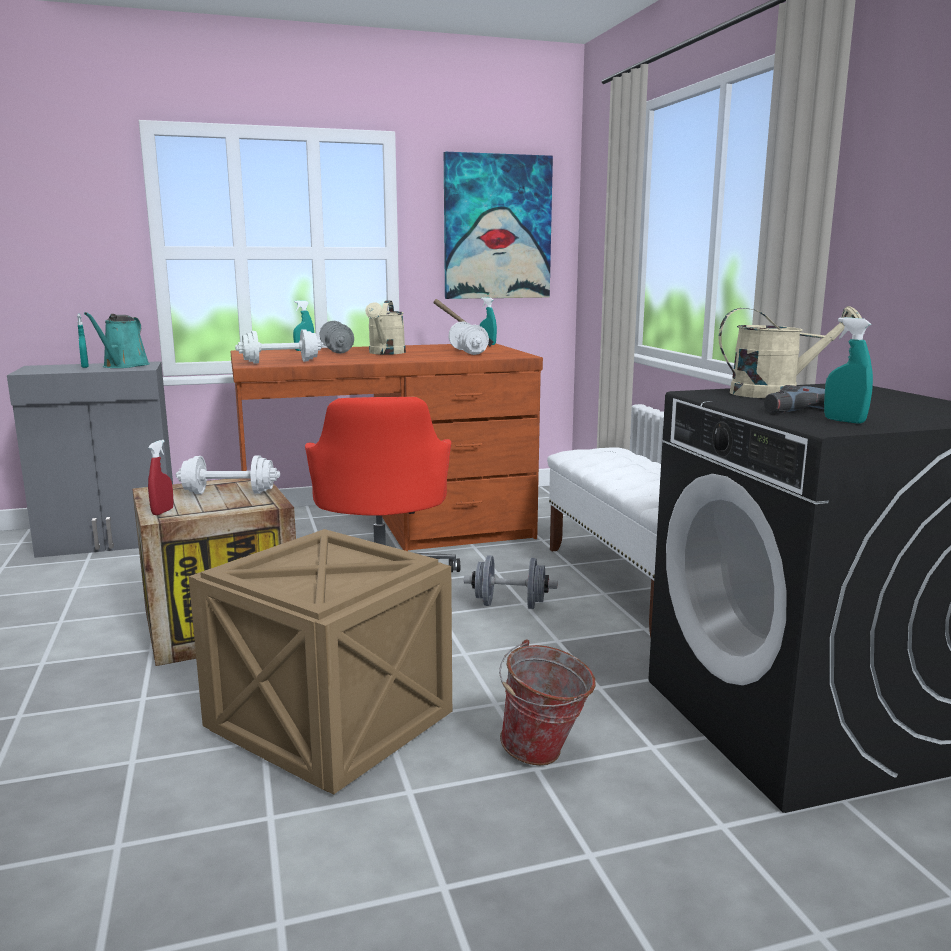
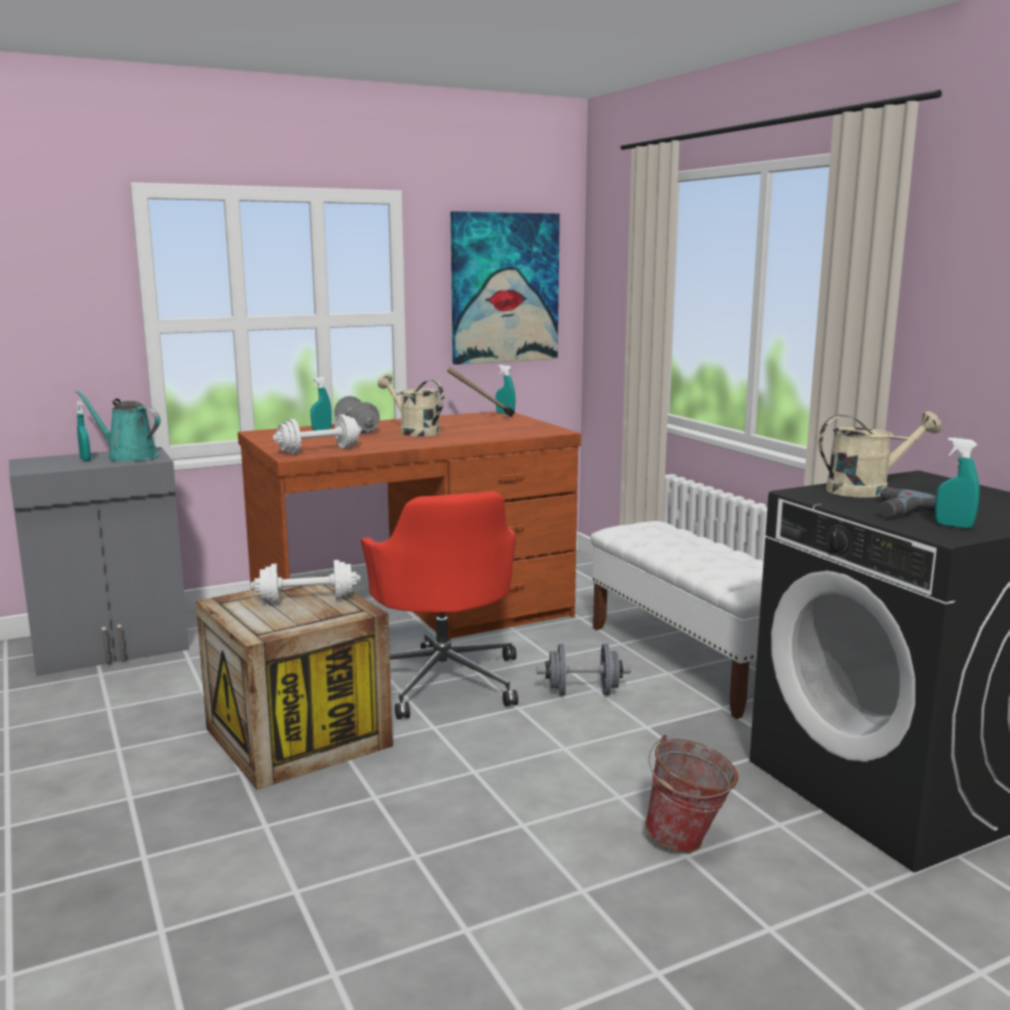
camera: 10 degrees left, 0 degrees up
turquoise watering can [84,312,150,368] -> turquoise watering can turned 120 degrees clockwise [76,390,161,461]
red spray bottle [148,440,174,515] -> none
crate [189,529,452,794] -> none
beige watering can [365,300,406,355] -> beige watering can turned 135 degrees clockwise [378,374,444,437]
white dumbbell [448,321,489,355] -> none

